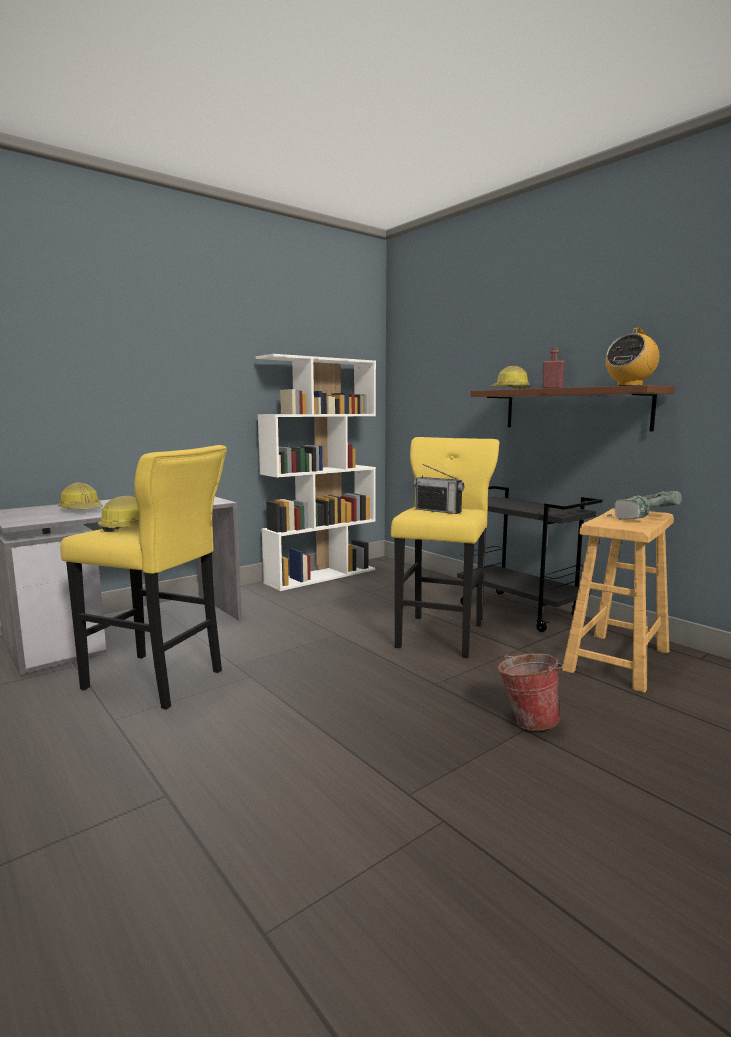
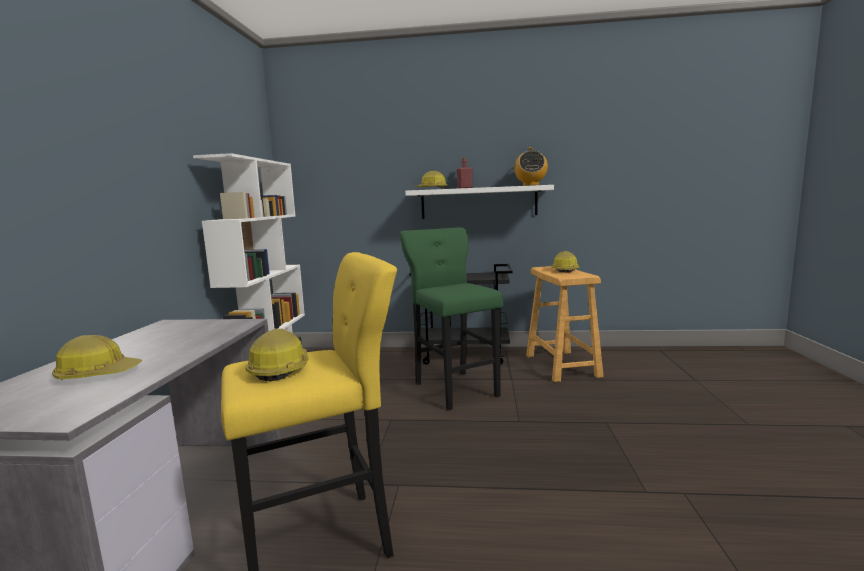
camera: 45 degrees left, 0 degrees up
yellow stool [391,437,499,658] -> green stool [399,227,503,410]
radio [413,464,464,514] -> none
brown shelf [470,385,675,432] -> white shelf [405,185,554,219]
bucket [497,653,563,731] -> none
power drill [607,491,682,519] -> hard hat [551,251,580,273]

